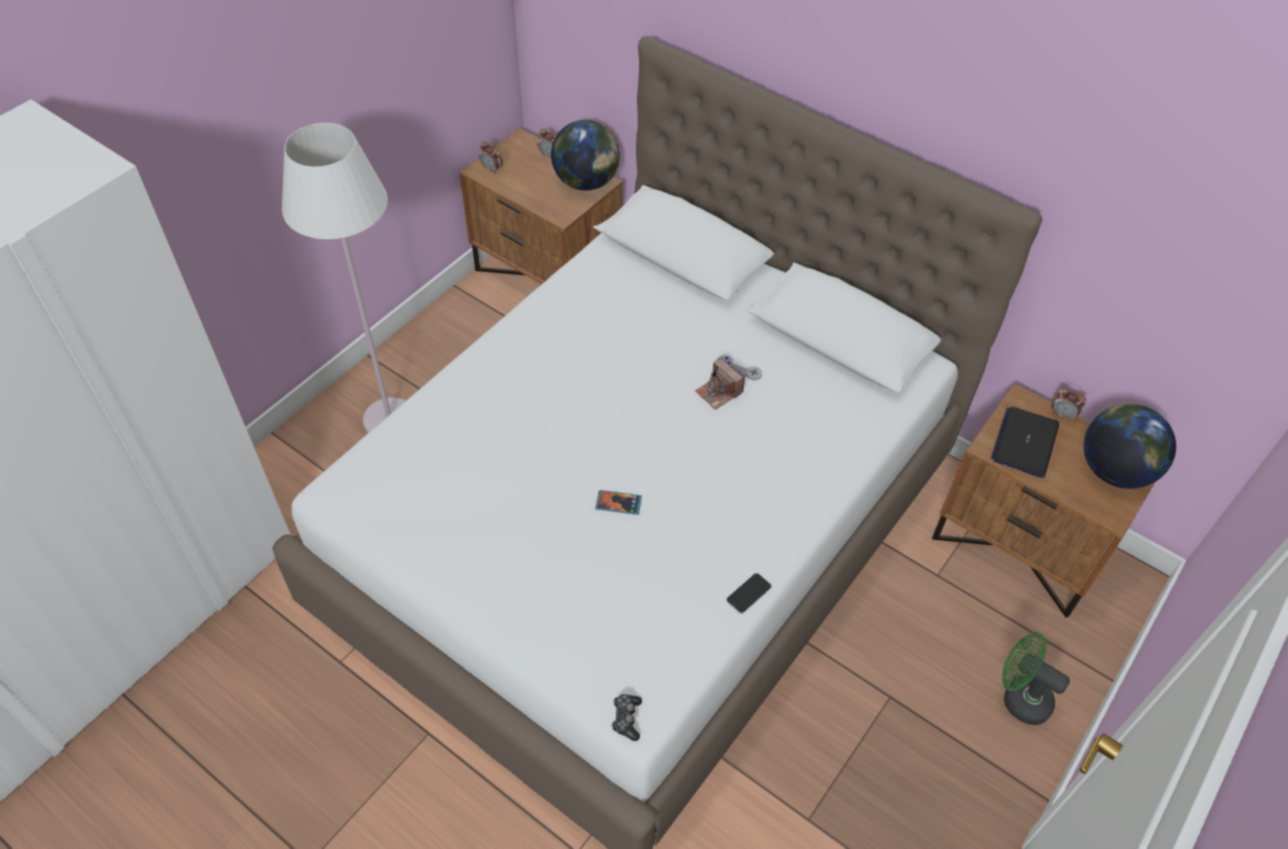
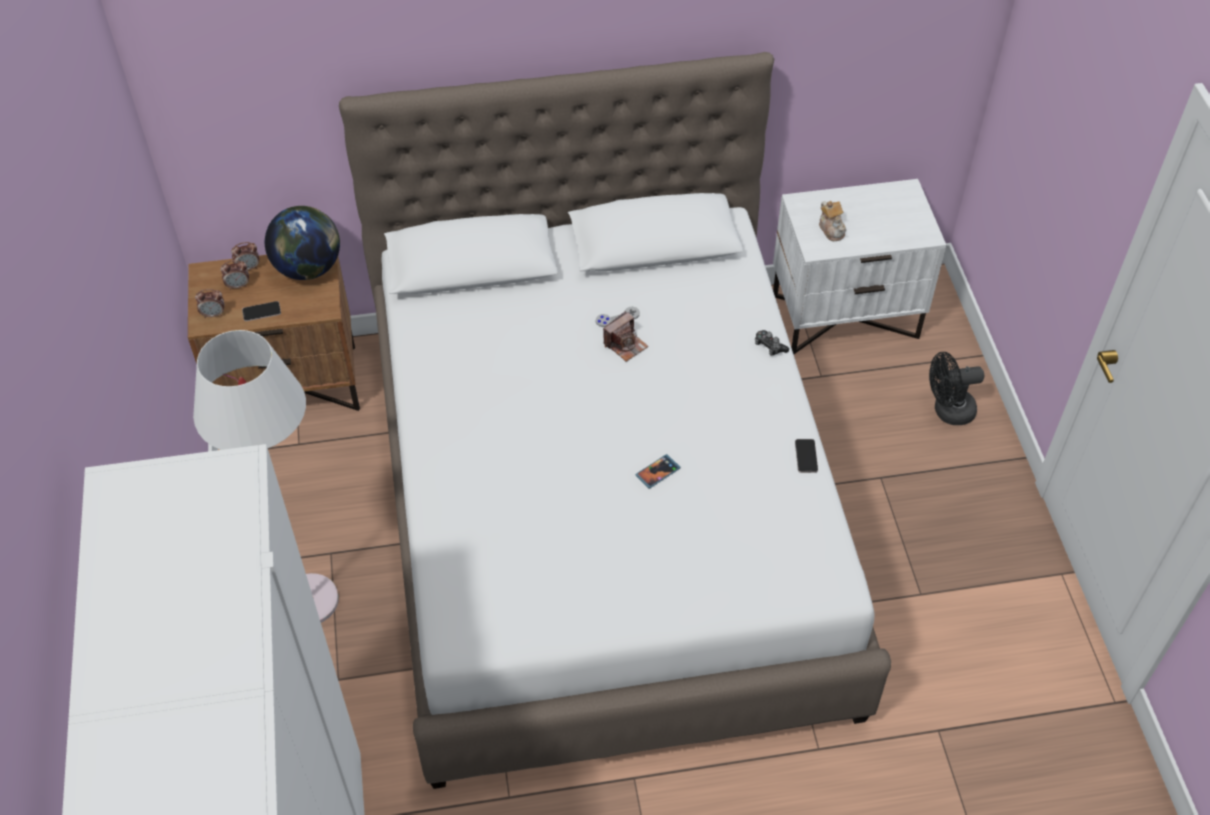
camera: 45 degrees left, 0 degrees up
game controller [611,694,642,741] -> game controller moved to [755,330,789,356]
camera [695,358,745,410] -> camera turned 45 degrees counterclockwise [603,311,648,362]
brown nightstand [932,384,1155,618] -> white nightstand [773,179,946,354]
laptop [991,407,1059,478] -> teapot [819,201,846,241]
green fan [1002,632,1070,725] -> black fan [929,352,984,425]
alarm clock [1052,388,1086,421] -> alarm clock moved to [220,260,249,290]
globe [1084,404,1176,489] -> none
none -> phone [242,301,281,321]

